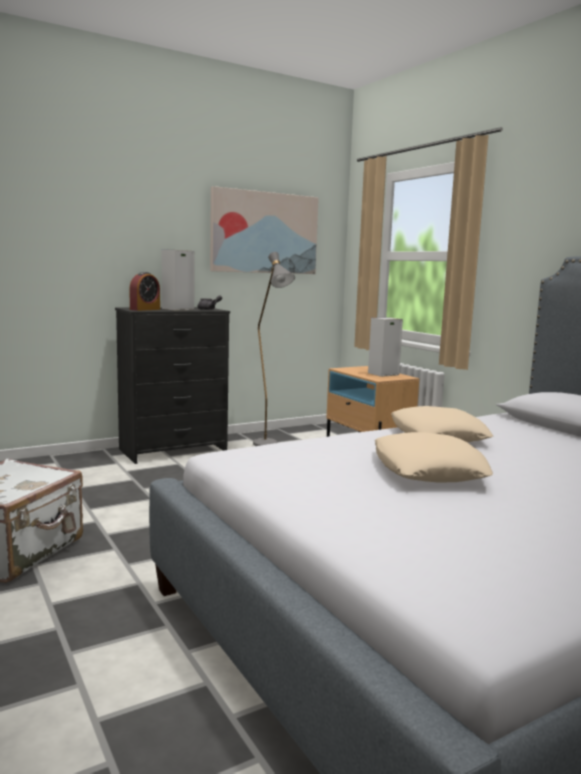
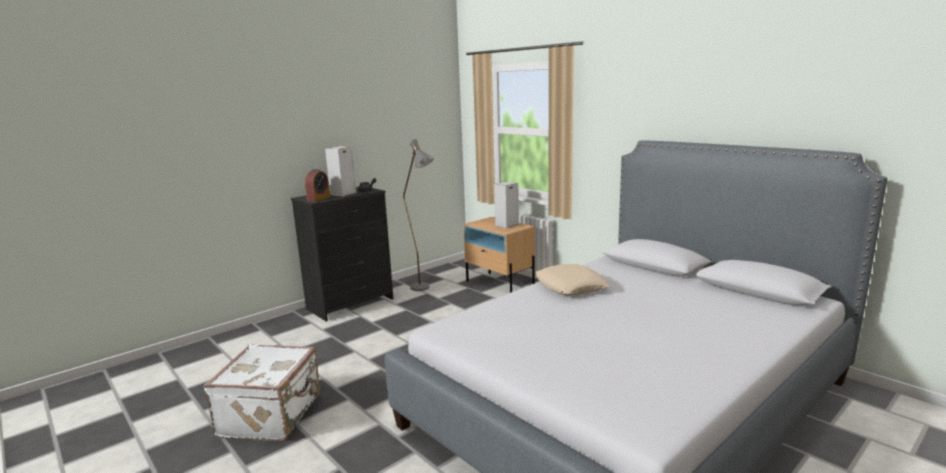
camera: 10 degrees left, 5 degrees up
picture [210,186,319,274] -> none
beige pillow [375,432,493,483] -> none

